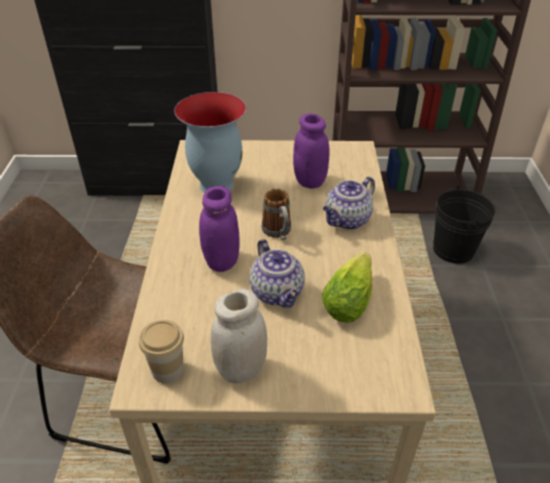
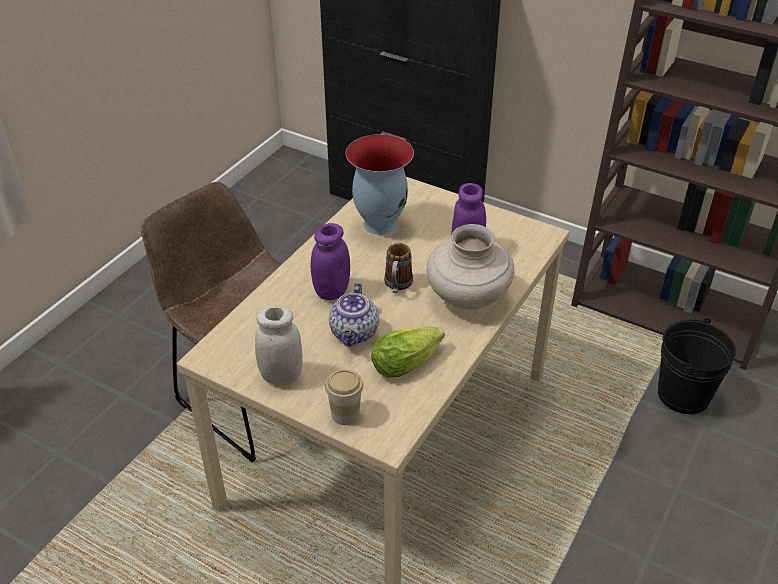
camera: 30 degrees right, 0 degrees up
cup [139,320,184,383] -> cup moved to [325,369,363,425]
teapot [323,176,375,230] -> beige vase [427,224,515,309]

